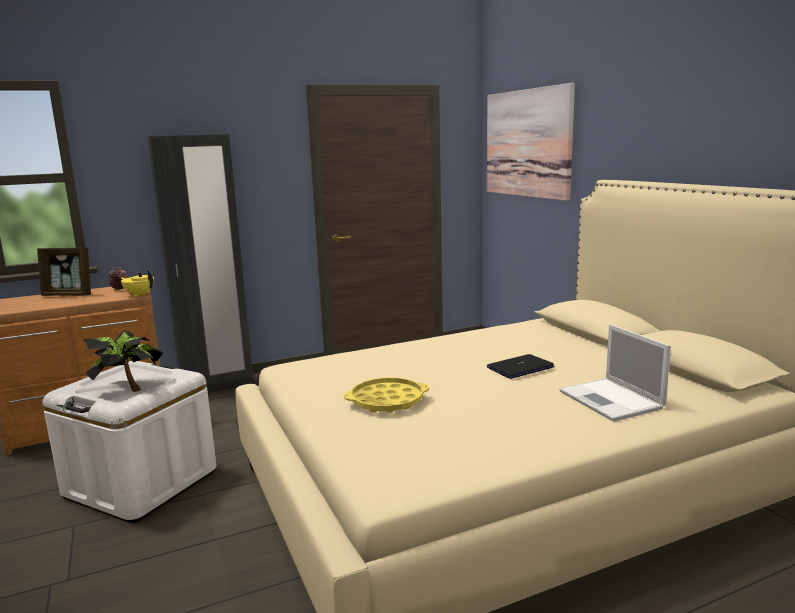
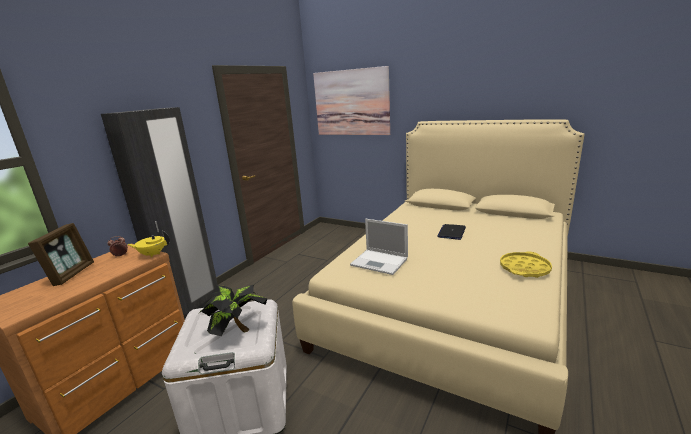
camera: 35 degrees left, 5 degrees up
picture frame [37,247,91,296] -> picture frame turned 60 degrees counterclockwise [28,223,94,286]
yellow tray [344,377,429,413] -> yellow tray moved to [500,252,552,278]
laptop [559,324,671,422] -> laptop moved to [350,219,408,275]

